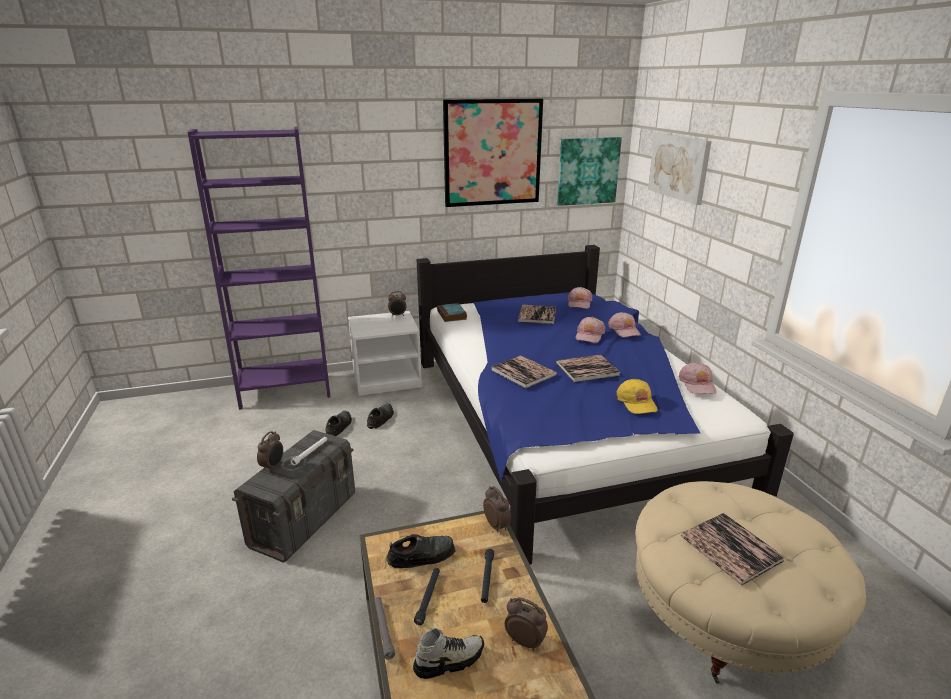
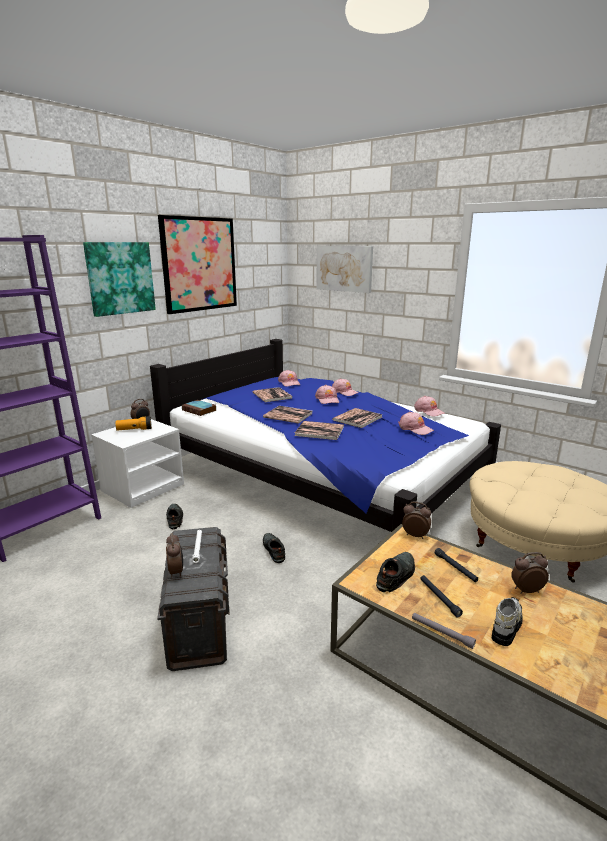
camera: 35 degrees left, 5 degrees down
black shoe [325,411,352,436] -> black shoe moved to [263,533,285,563]
picture [557,137,622,206] -> picture moved to [83,242,156,317]
yellow cap [616,379,658,414] -> pink cap [398,412,434,435]
book [681,513,785,585] -> book moved to [263,406,313,424]
none -> flashlight [115,416,152,431]

